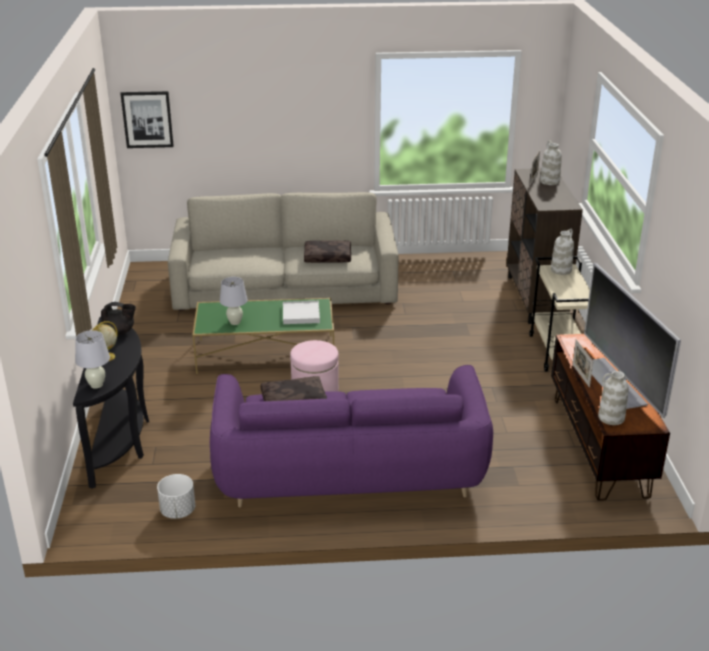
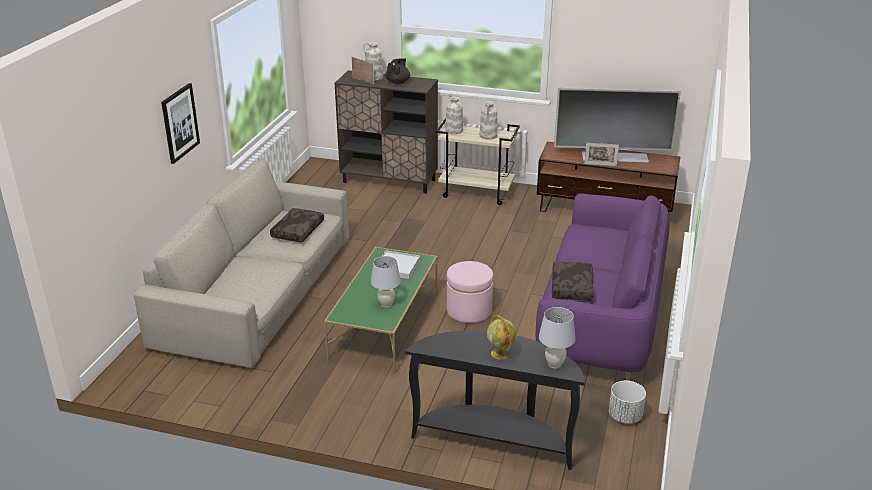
camera: 70 degrees left, 0 degrees up
black teapot [101,302,136,335] -> black teapot moved to [385,58,410,84]
picture [120,91,174,148] -> picture moved to [161,83,200,164]
white vase [598,371,628,425] -> white vase moved to [480,101,498,139]

